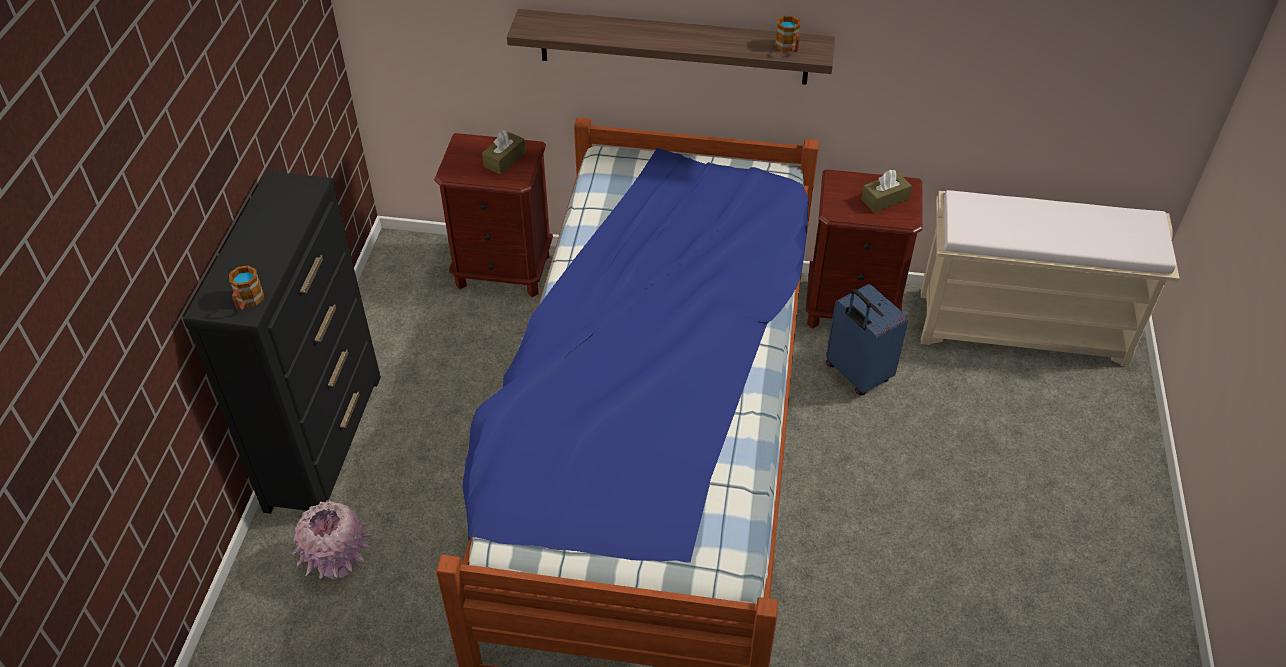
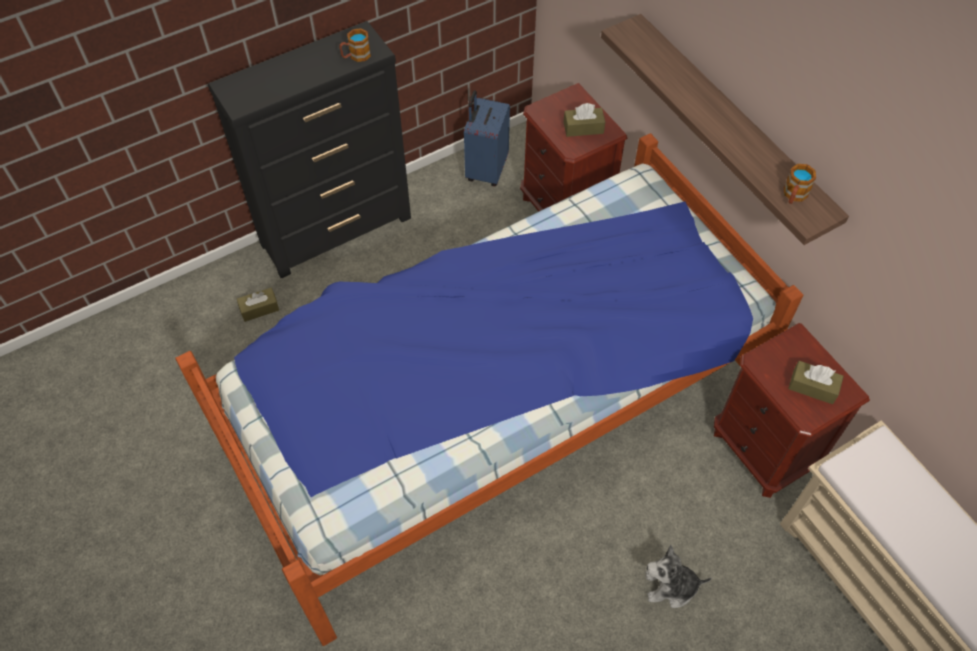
camera: 50 degrees right, 10 degrees up
mug [229,265,264,311] -> mug moved to [339,28,371,62]
pink vase [292,501,373,580] -> brown tissue box [237,288,279,322]
blue suitcase [826,284,908,395] -> blue suitcase moved to [464,90,510,186]
none -> plush toy [645,545,712,608]

